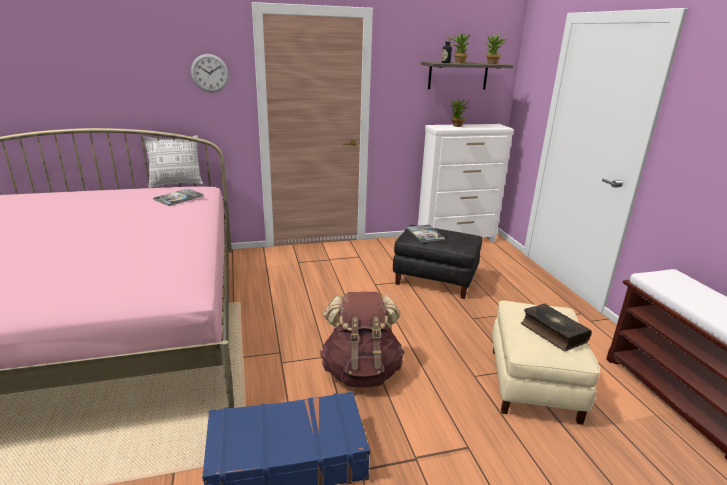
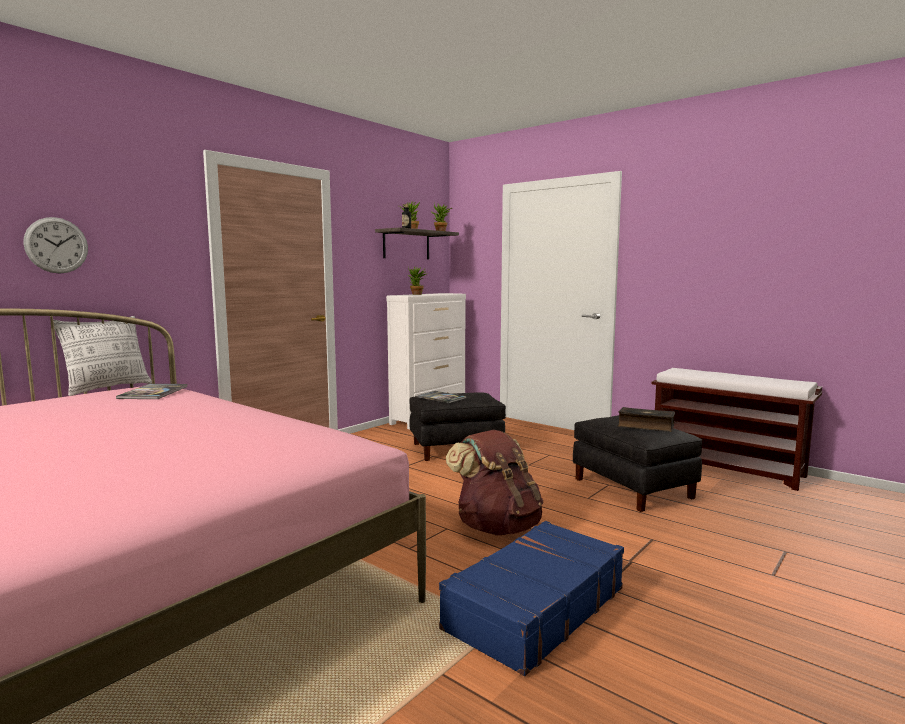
camera: 35 degrees left, 15 degrees down
wall clock [191,54,229,92] -> wall clock moved to [23,217,88,274]
beige ottoman [492,300,600,425] -> black ottoman [573,415,702,512]

